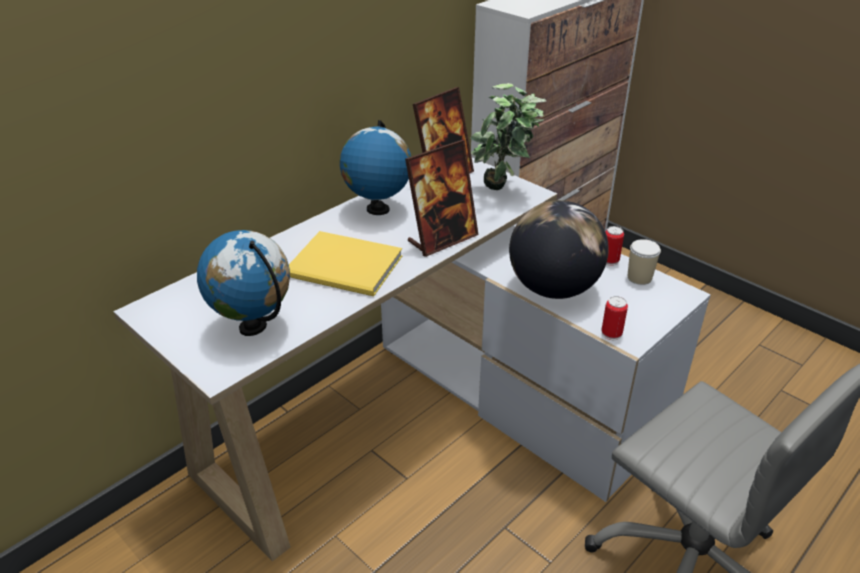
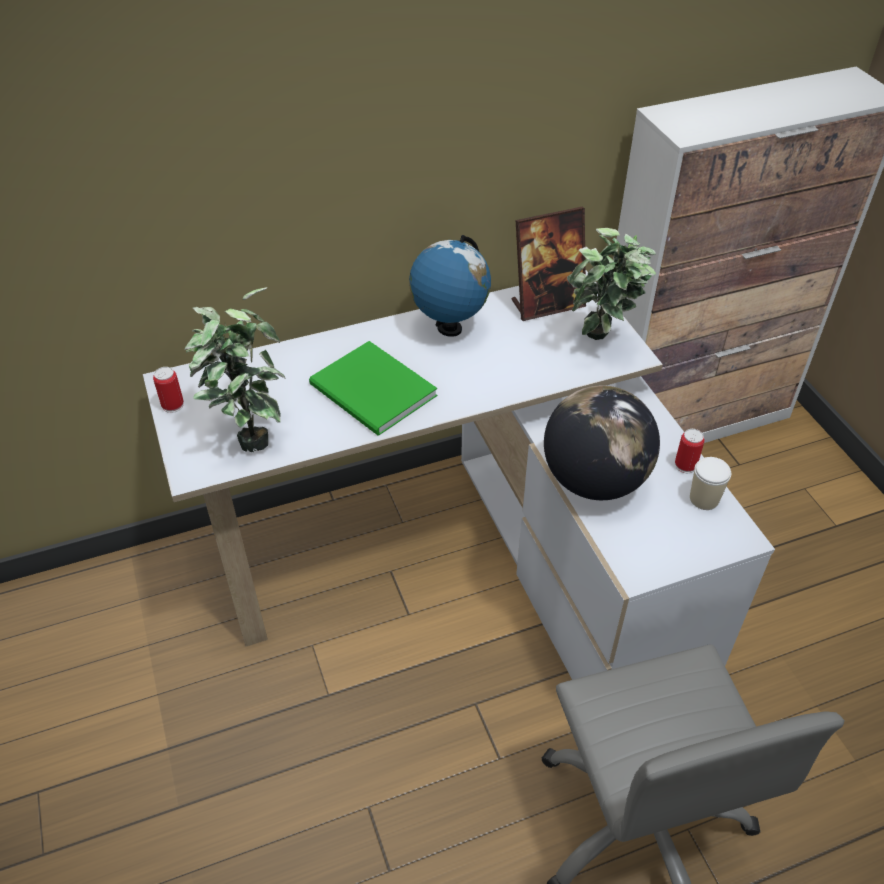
camera: 25 degrees right, 10 degrees up
globe [197,230,290,336] -> potted plant [184,287,286,452]
yellow book [289,231,402,296] -> green book [309,341,437,436]
picture frame [405,140,479,257] -> none
can [601,296,628,340] -> can moved to [153,367,184,413]

